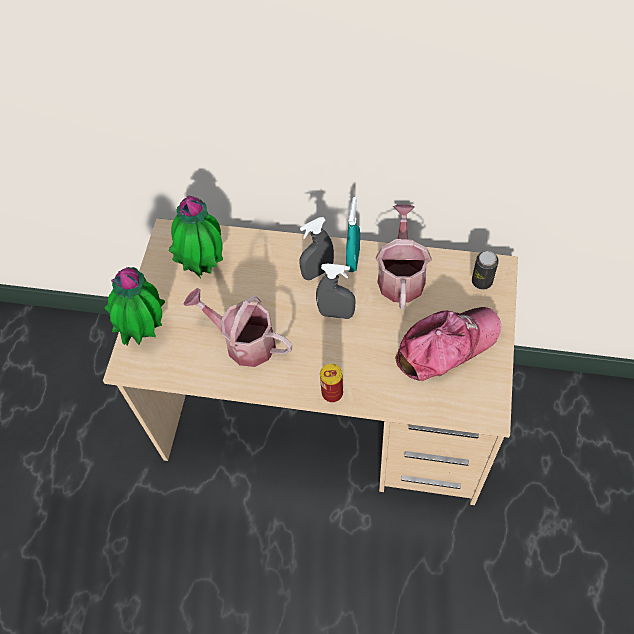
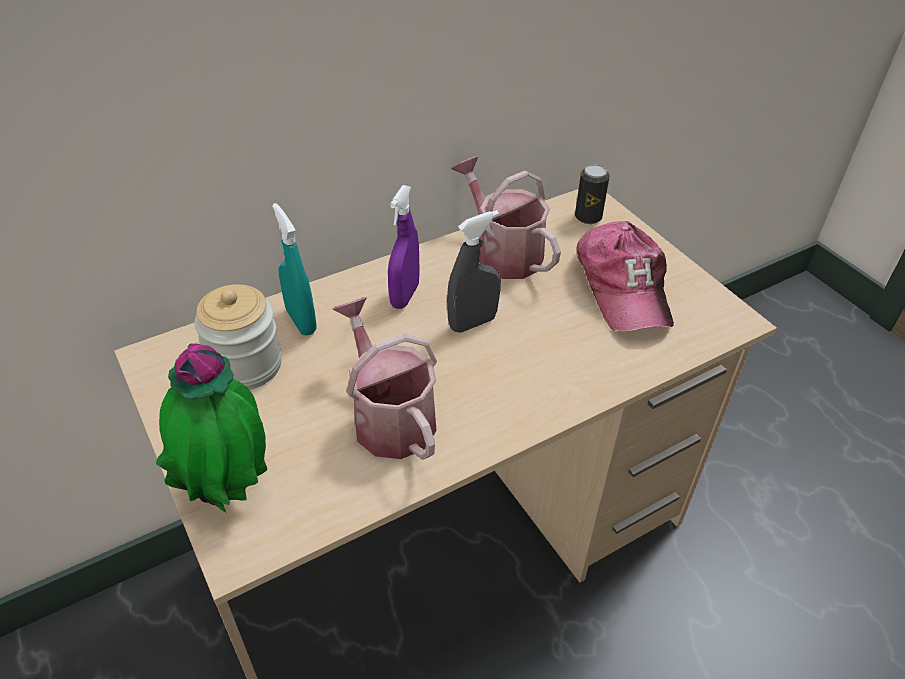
camera: 45 degrees left, 15 degrees down
potted plant [169,196,223,278] -> jar [194,284,282,390]
watering can [184,288,292,367] -> watering can turned 75 degrees clockwise [332,297,437,460]
grey spray bottle [299,217,334,280] -> purple spray bottle [388,185,420,309]
can [320,364,343,402] -> none
turquoise spray bottle [346,197,360,272] -> turquoise spray bottle moved to [272,203,317,336]
cap [395,307,501,381] -> cap turned 150 degrees clockwise [576,221,674,331]

